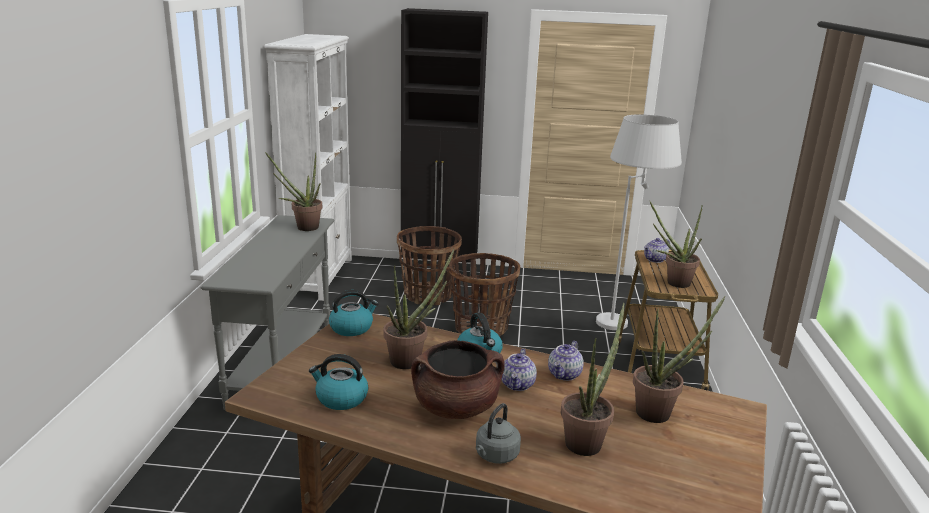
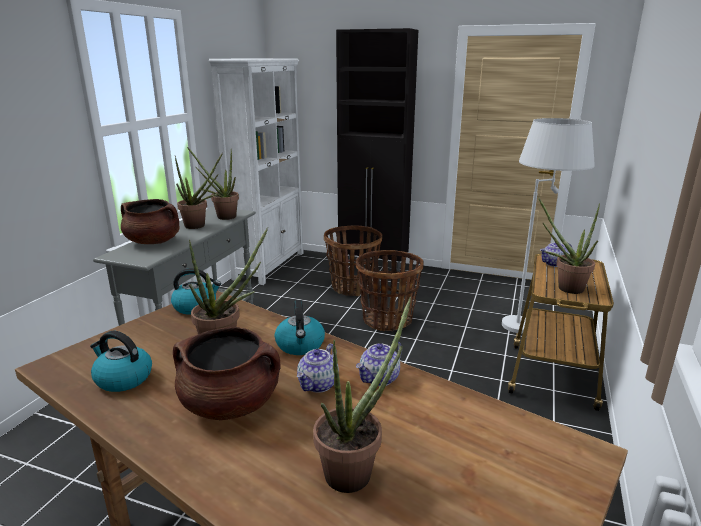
camera: 15 degrees right, 0 degrees up
grey kettle [476,403,521,464] -> none
potted plant [633,296,725,423] -> potted plant moved to [175,152,223,229]
none -> brown cooking pot [121,199,179,244]

